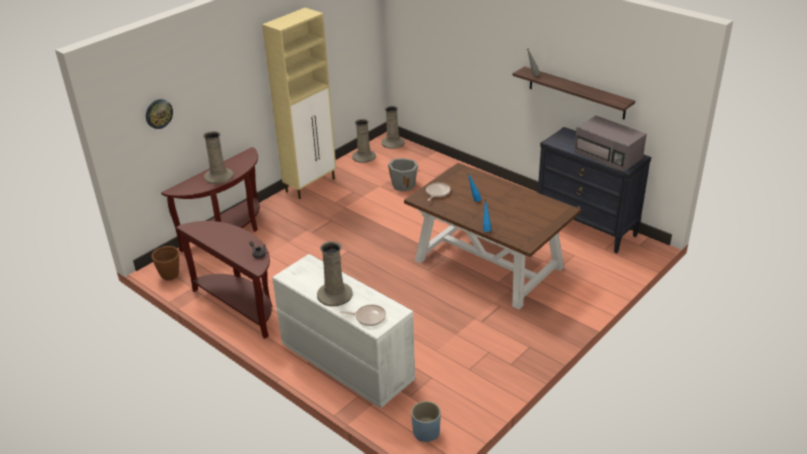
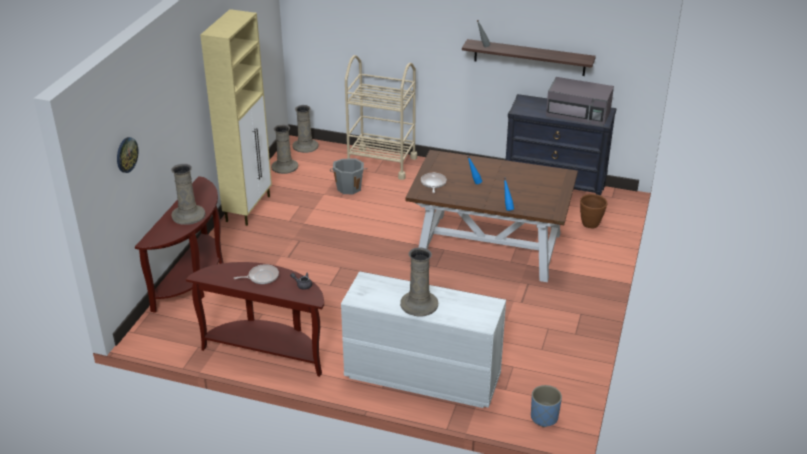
camera: 25 degrees left, 0 degrees up
brown planter [152,246,179,281] -> brown planter moved to [580,194,607,228]
frying pan [340,304,386,326] -> frying pan moved to [233,264,279,284]
none -> beige cart [345,55,417,180]

